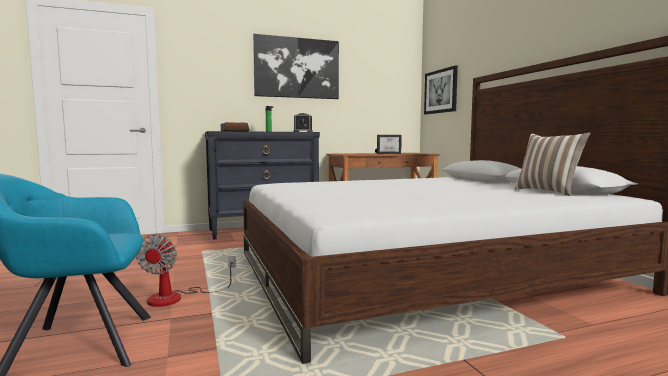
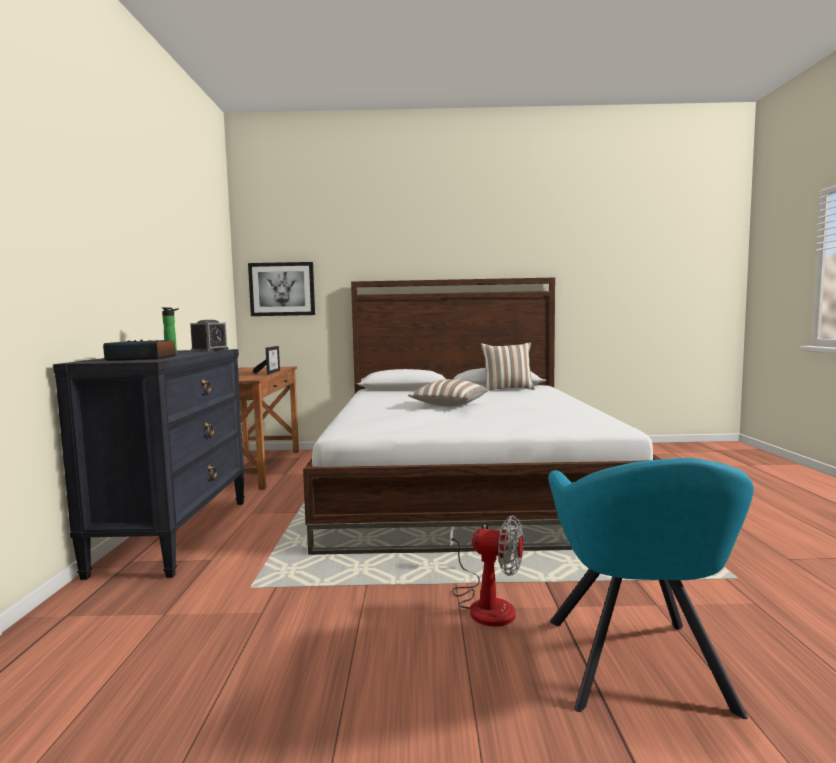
camera: 70 degrees left, 0 degrees up
picture [253,34,339,99] -> none
none -> pillow [408,379,488,406]

